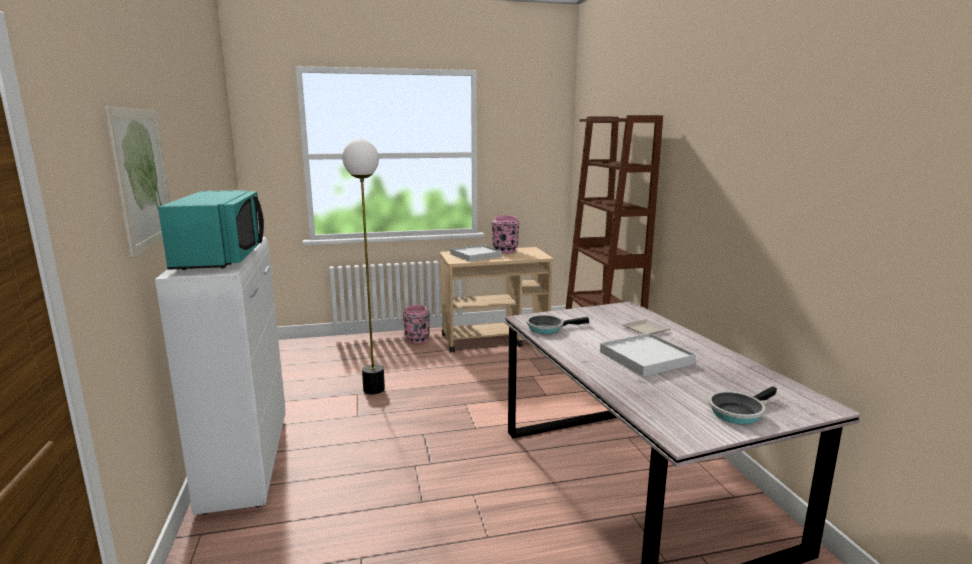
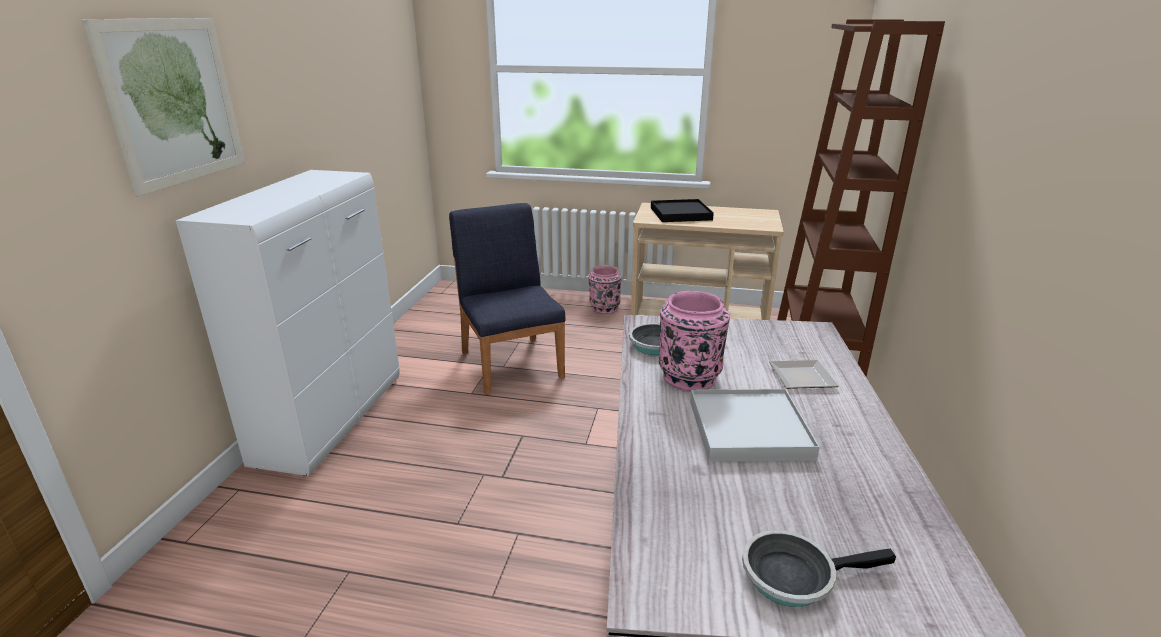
camera: 25 degrees right, 10 degrees up
turquoise microwave [158,190,264,270] -> none
floor lamp [342,139,385,394] -> blue chair [449,203,566,395]
white tray [450,245,502,262] -> black tray [651,199,714,222]
pink vase [492,215,519,253] -> pink vase moved to [659,291,730,391]

